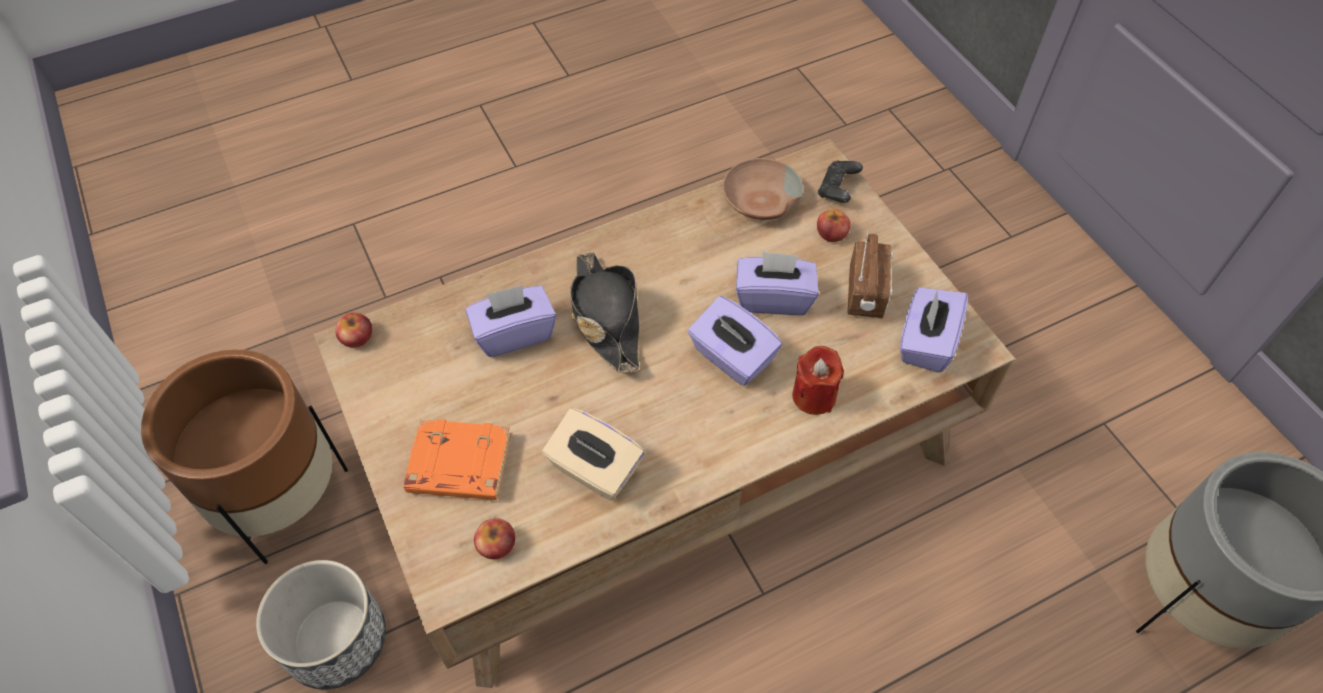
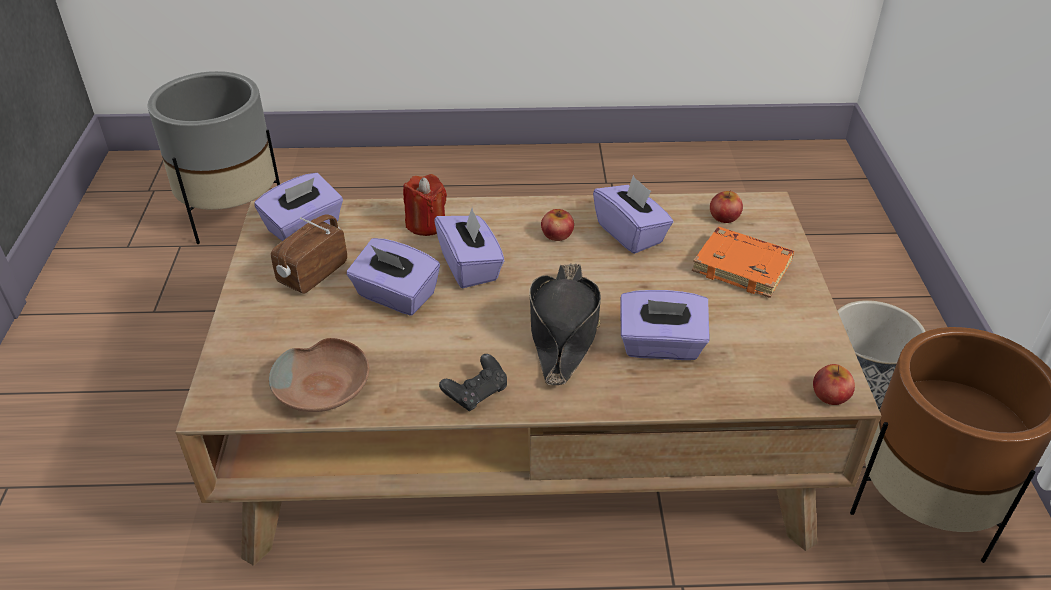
camera: 155 degrees left, 15 degrees down
beige tissue box [542,408,644,501] -> purple tissue box [593,175,673,254]
apple [817,209,850,242] -> apple moved to [541,209,574,241]
black game controller [818,161,863,203] -> black game controller moved to [439,354,507,411]

